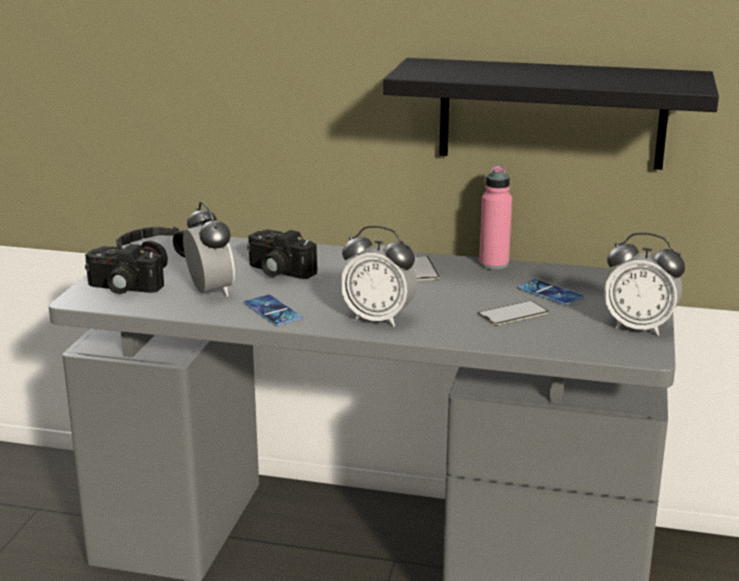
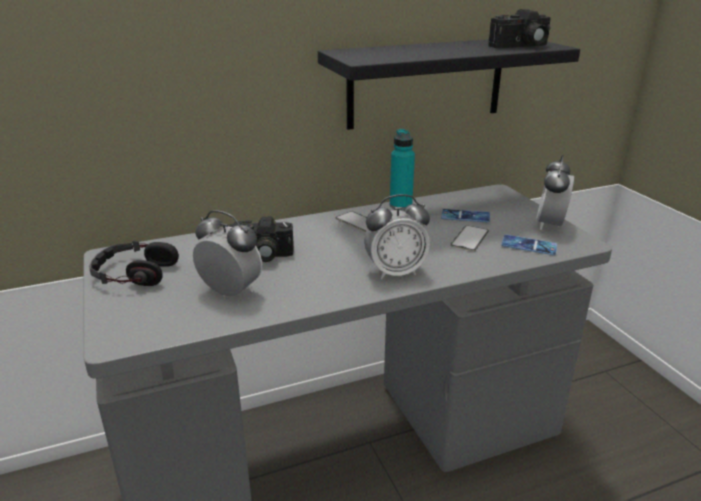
camera: 35 degrees left, 5 degrees up
camera [85,244,164,294] -> camera moved to [488,9,551,48]
phone [244,295,302,326] -> phone moved to [501,235,557,255]
pink bottle [479,165,512,270] -> turquoise bottle [390,129,415,210]
alarm clock [604,233,685,336] -> alarm clock turned 120 degrees clockwise [536,155,574,230]

